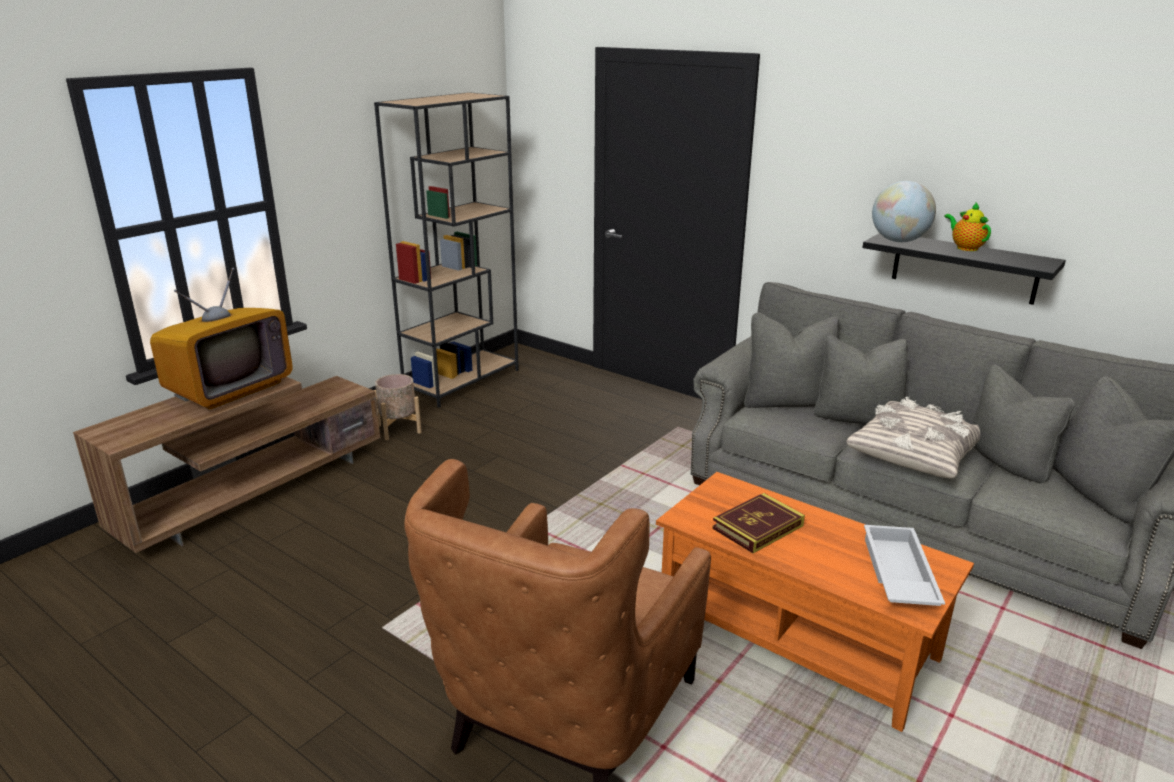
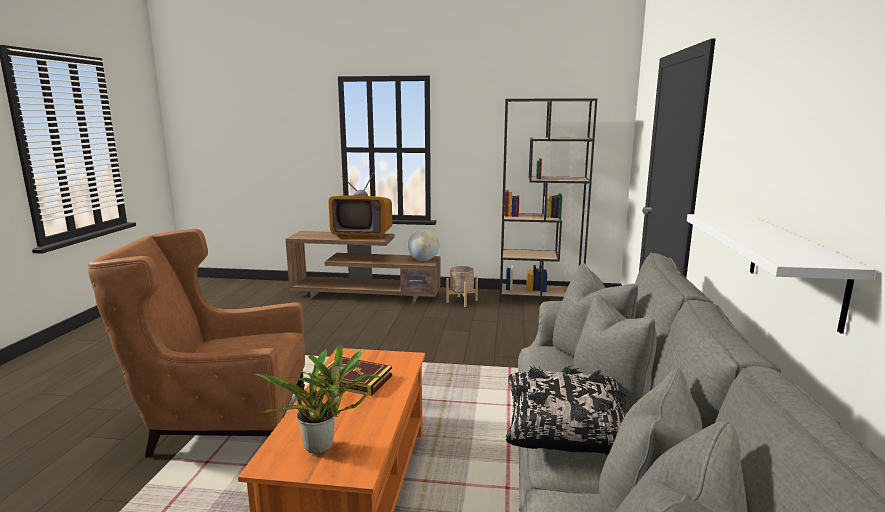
camera: 60 degrees right, 10 degrees down
beige pillow [847,397,980,479] -> black pillow [506,365,627,455]
black shelf [863,233,1066,305] -> white shelf [687,214,876,334]
white tray [864,525,945,606] -> potted plant [255,345,384,454]
globe [872,181,936,242] -> globe moved to [408,229,439,261]
teapot [944,202,991,251] -> none

